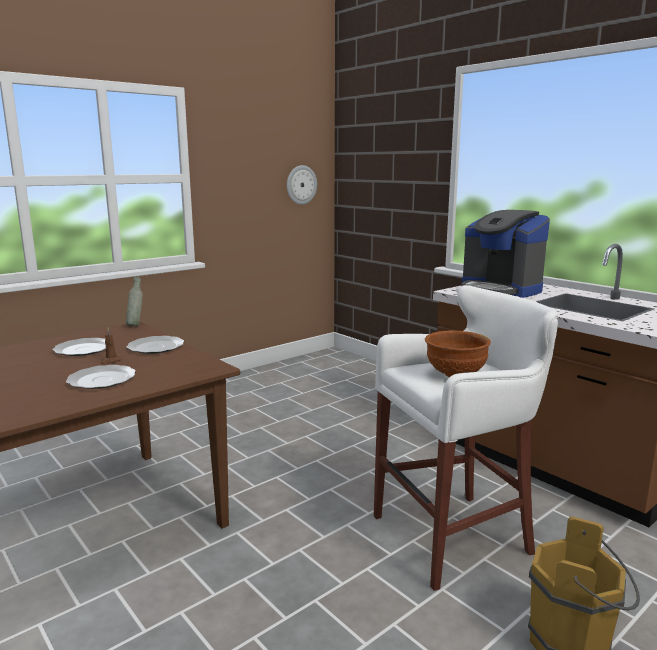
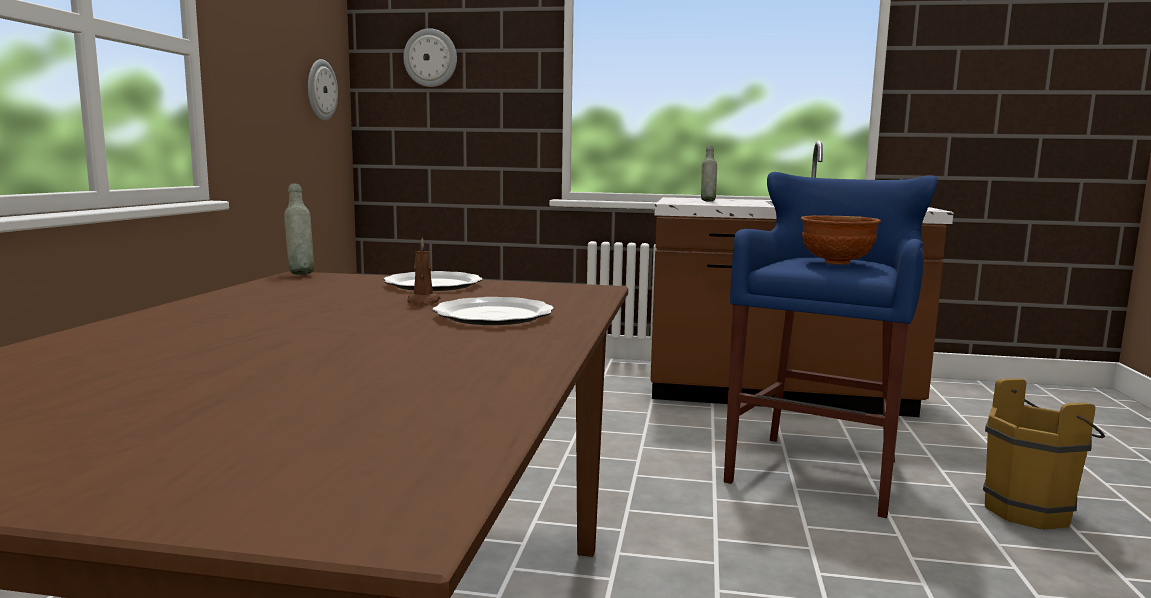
camera: 40 degrees left, 5 degrees down
plate [53,338,106,356] -> none
white stool [374,285,558,591] -> blue stool [724,172,937,518]
coffee machine [461,210,550,298] -> grey bottle [701,146,717,202]
none -> wall clock [403,28,457,87]

